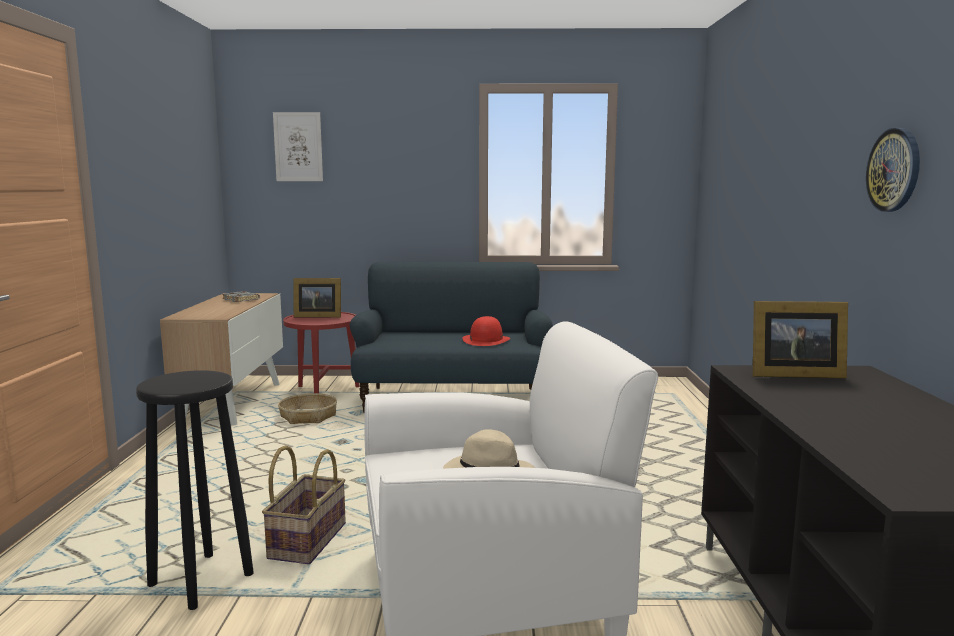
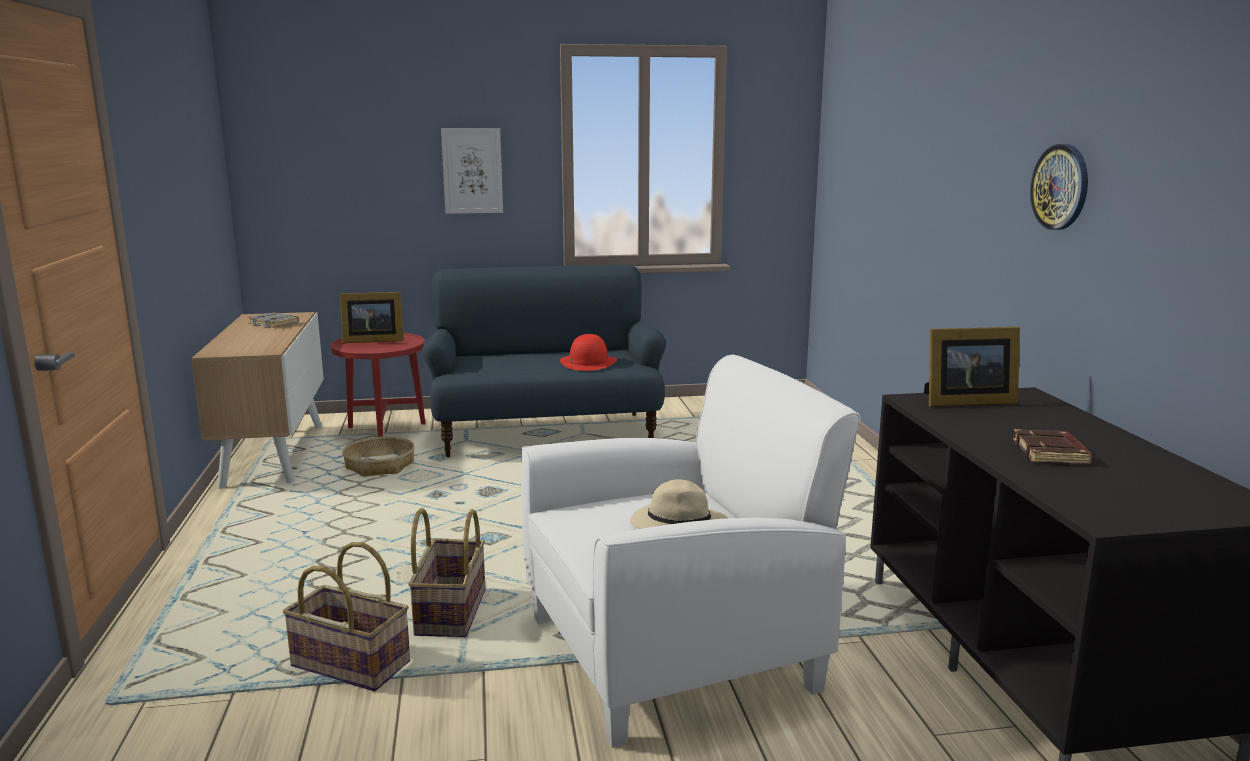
camera: 10 degrees left, 5 degrees up
black stool [136,370,254,610] -> basket [283,542,410,691]
picture [273,112,323,181] -> picture moved to [441,128,503,214]
none -> brown book [1013,429,1093,464]

